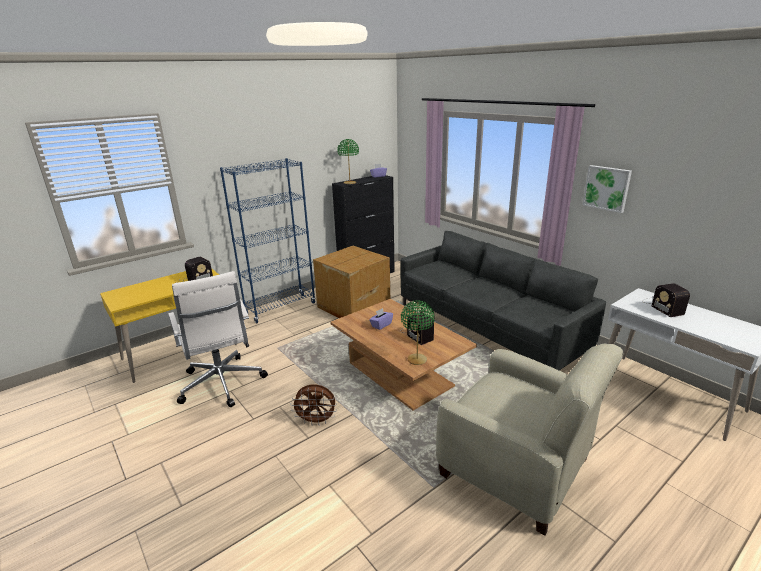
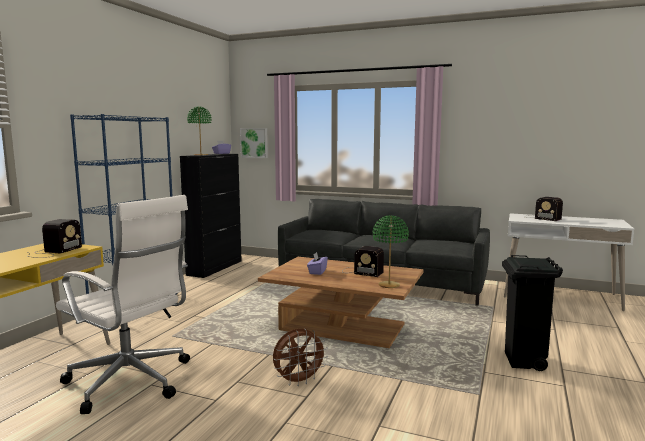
camera: 30 degrees left, 15 degrees down
cardboard box [313,246,390,318] -> none
beige armchair [436,344,623,536] -> black trash can [502,255,563,371]
picture [583,165,632,213] -> picture moved to [240,128,268,158]

